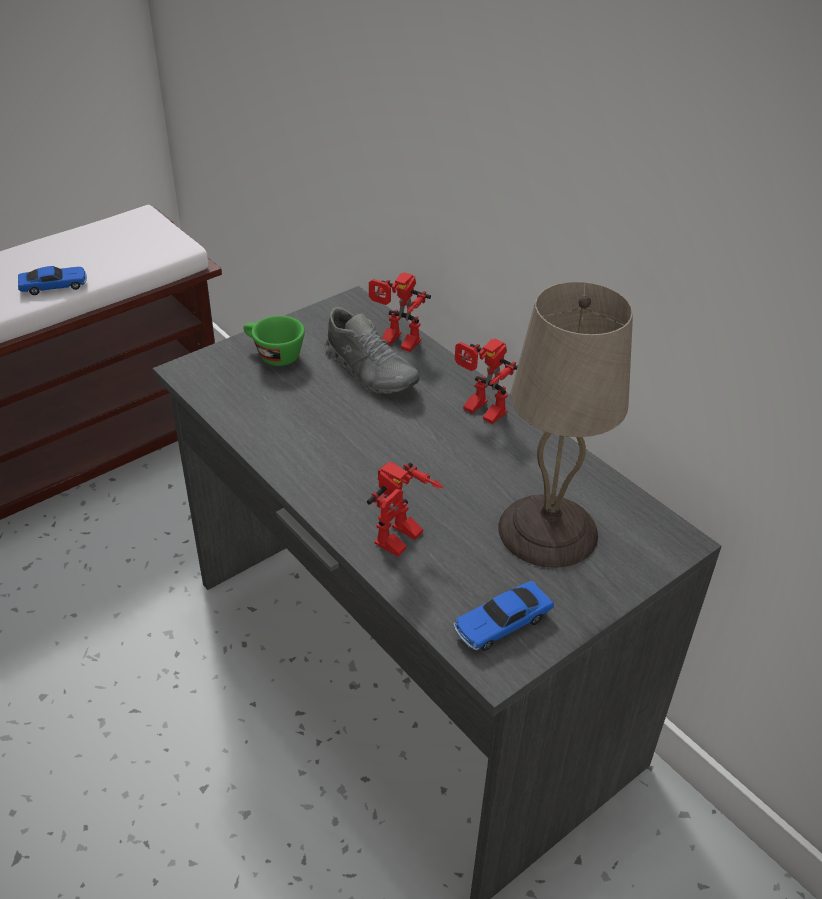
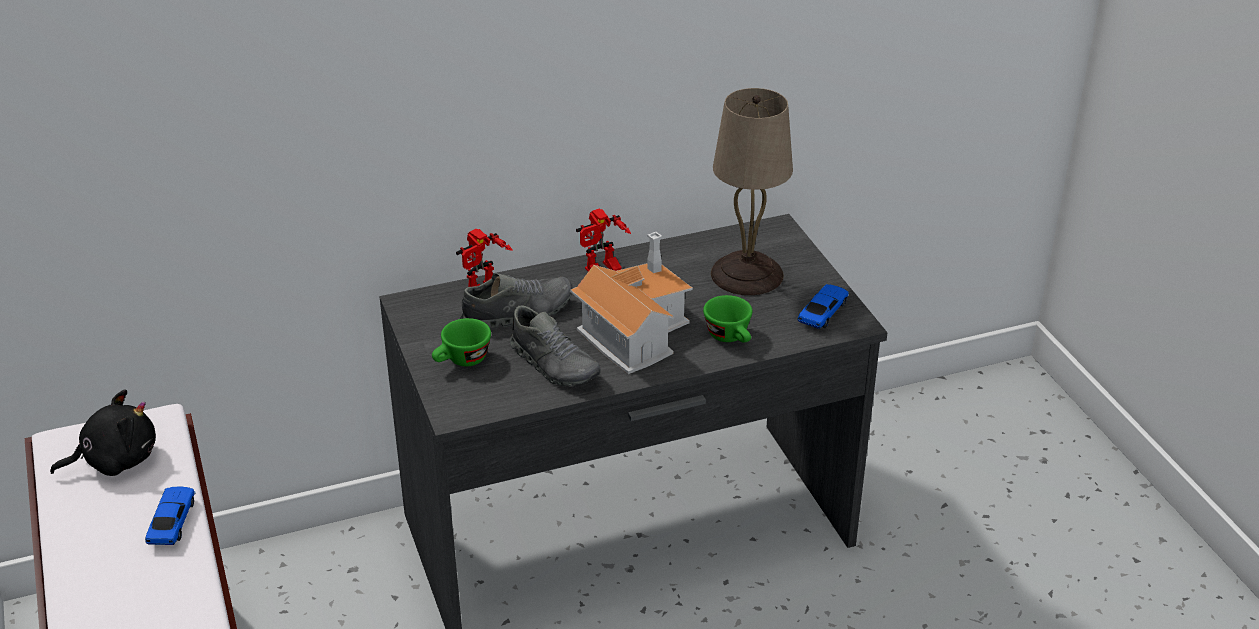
camera: 70 degrees left, 5 degrees down
toy robot [367,462,444,557] -> green cup [703,295,752,343]
toy car [454,581,554,651] -> toy car turned 135 degrees counterclockwise [798,284,849,329]
none -> black plush toy [50,389,156,476]
none -> grey shoe [510,305,601,386]
none -> toy house [570,232,693,374]

